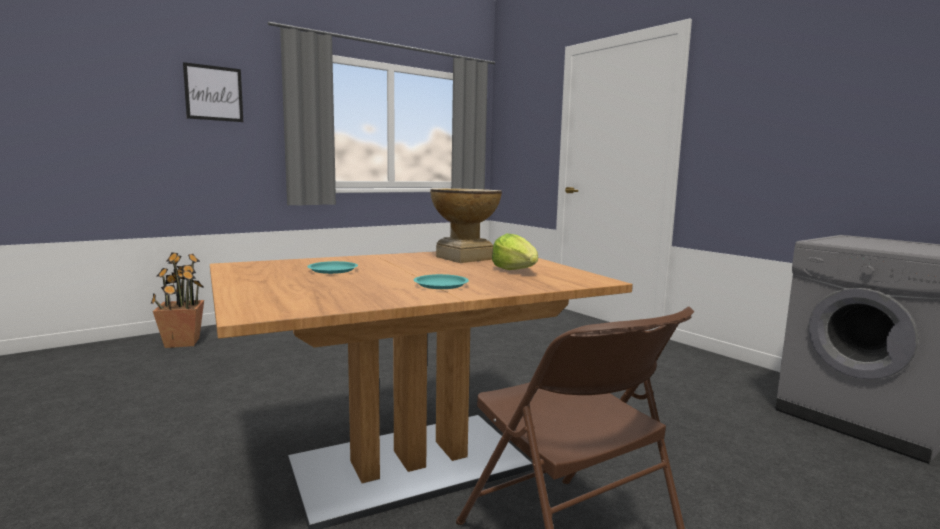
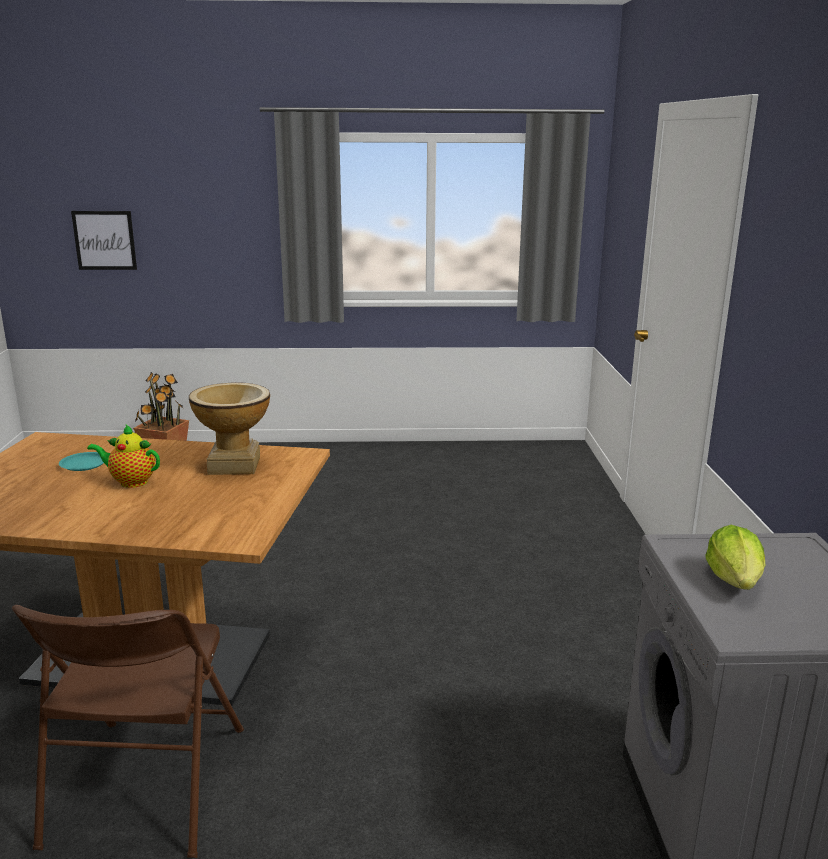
camera: 35 degrees right, 10 degrees up
picture [183,62,243,122] -> picture moved to [71,211,137,270]
turquoise plate [414,274,469,289] -> none
lettuce [492,233,538,270] -> lettuce moved to [705,525,765,590]
none -> teapot [87,425,160,488]

